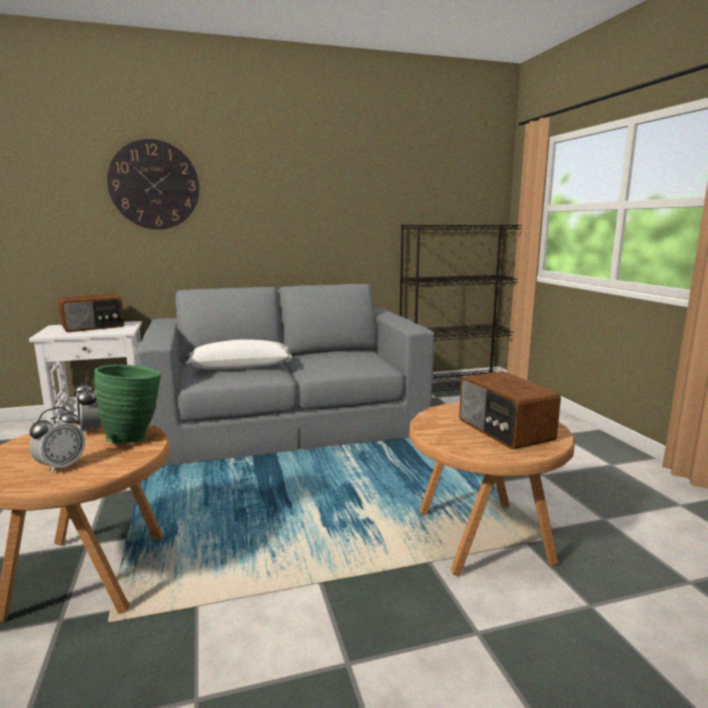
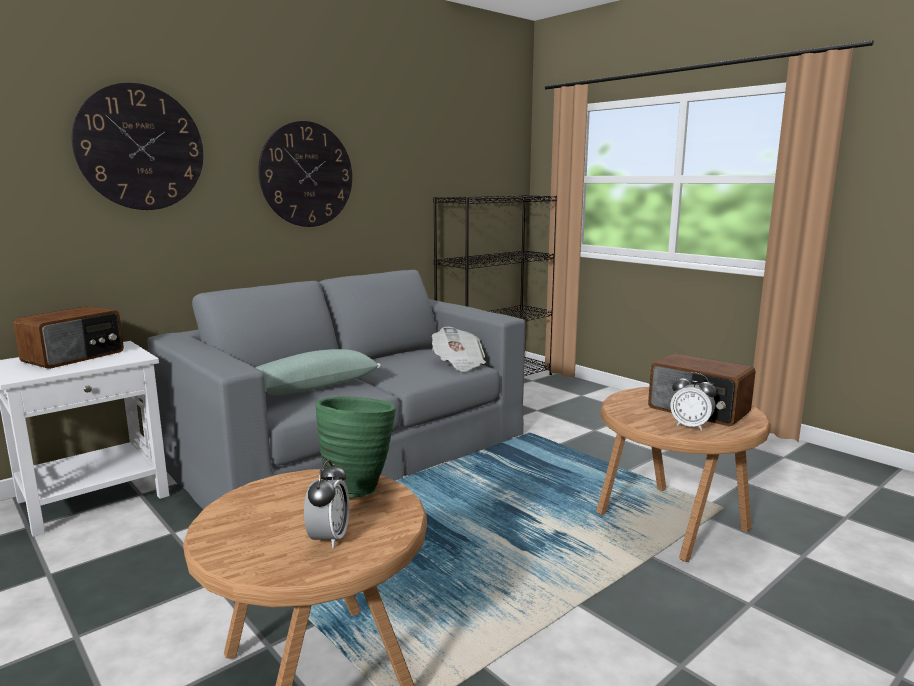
camera: 25 degrees left, 0 degrees up
alarm clock [74,379,101,436] -> alarm clock moved to [670,372,717,431]
white pillow [185,339,292,370] -> green pillow [255,349,381,396]
none -> wall clock [258,121,352,227]
none -> newspaper [432,327,486,372]

